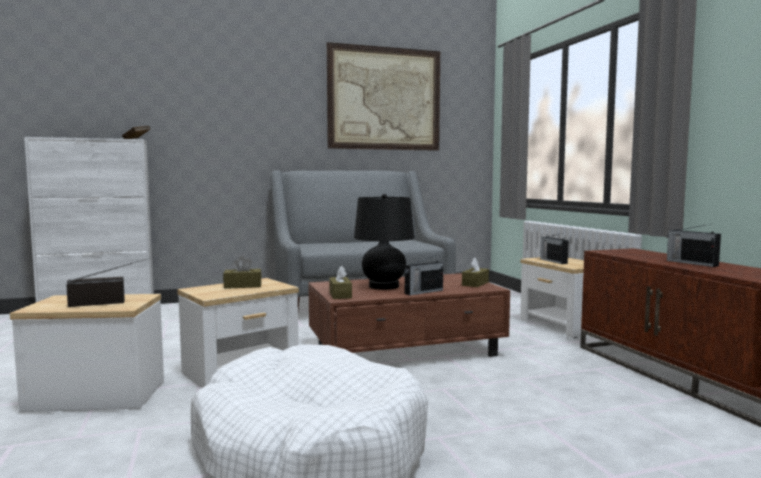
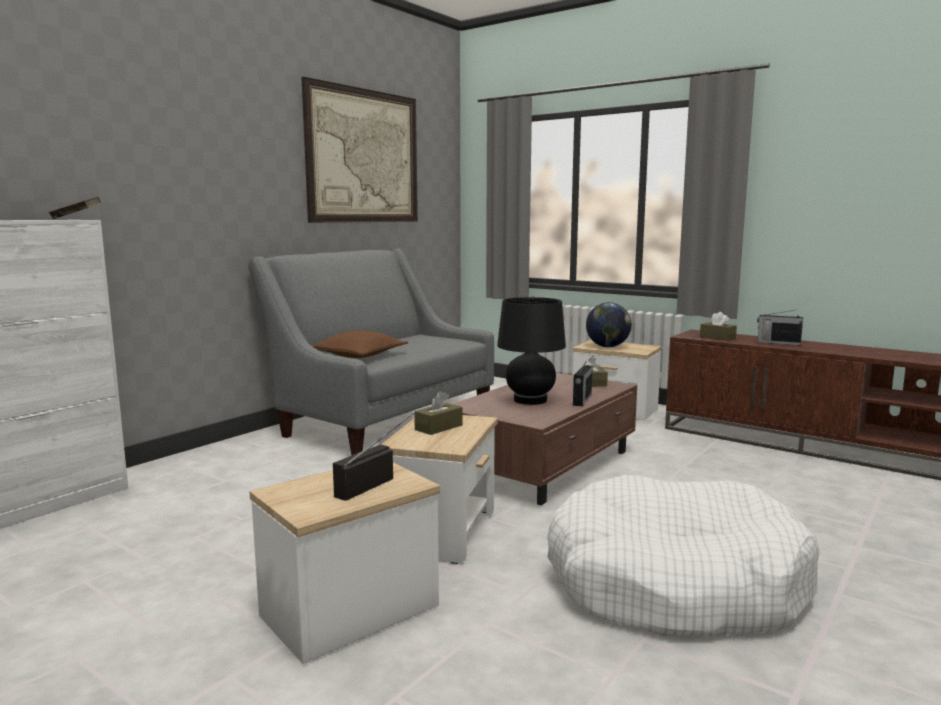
camera: 35 degrees left, 5 degrees up
brown tissue box [329,266,352,299] -> brown tissue box moved to [700,312,737,341]
radio [540,234,569,264] -> globe [586,302,632,347]
none -> brown pillow [311,330,408,358]

